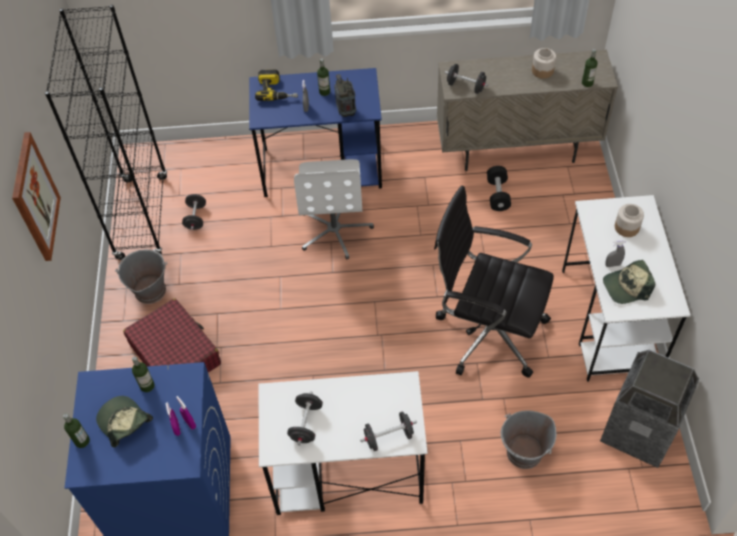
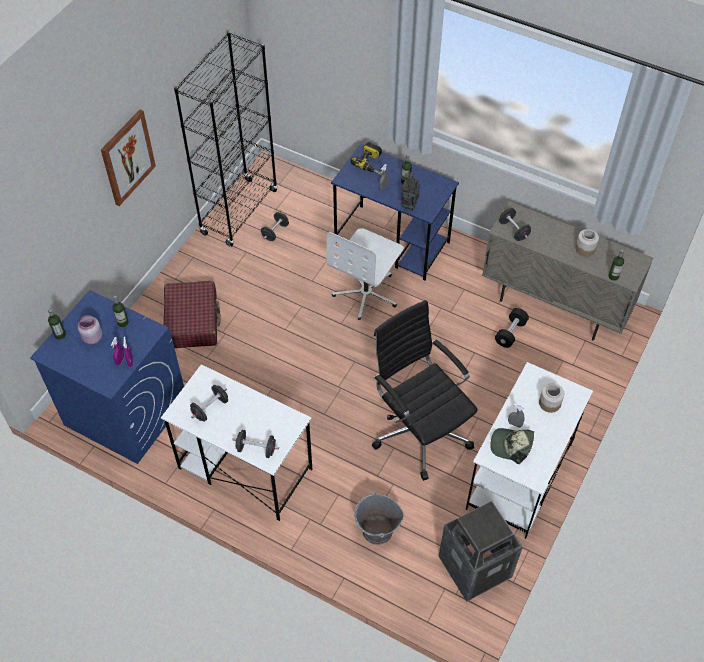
camera: 30 degrees right, 0 degrees up
cap [96,396,153,447] -> pink jar [77,315,102,344]
grey bucket [115,249,167,304] -> none

